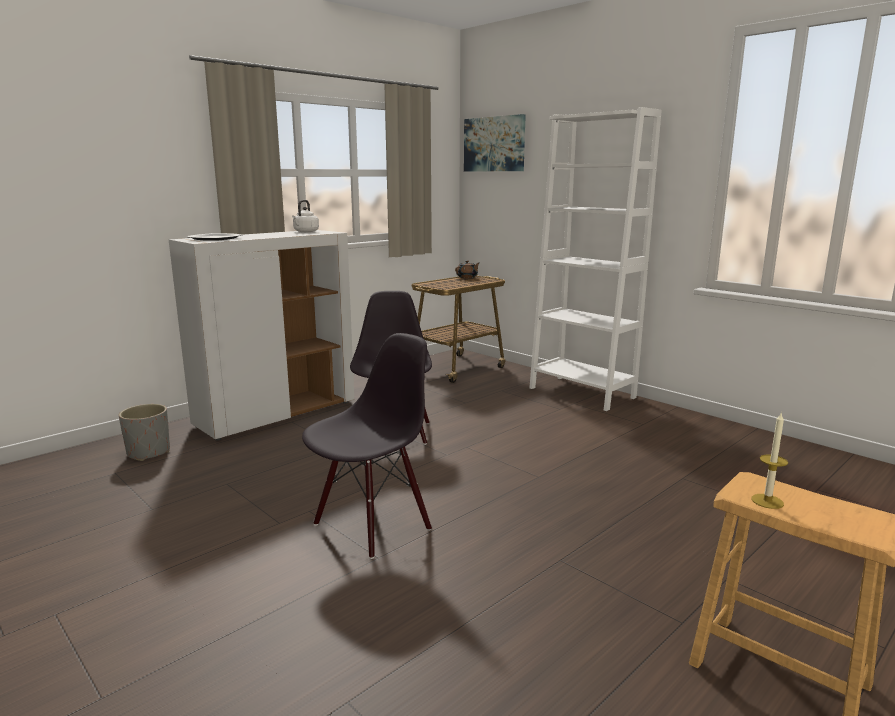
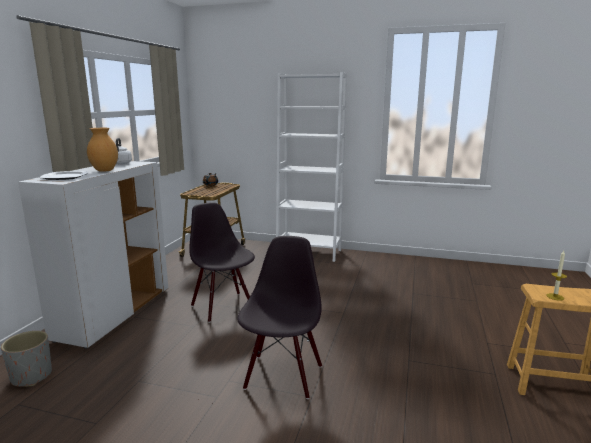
camera: 30 degrees left, 0 degrees up
picture [464,114,526,172] -> none
none -> brown vase [87,128,118,172]

